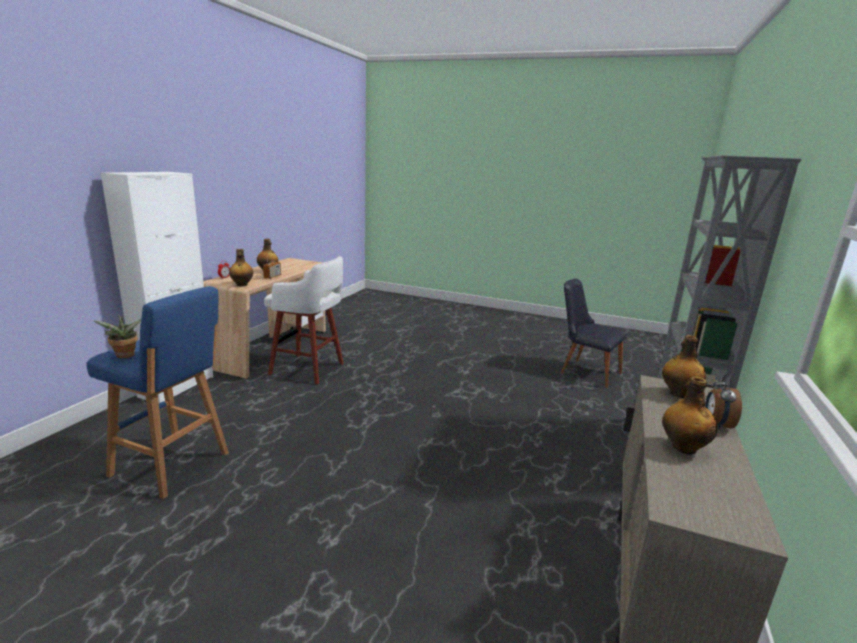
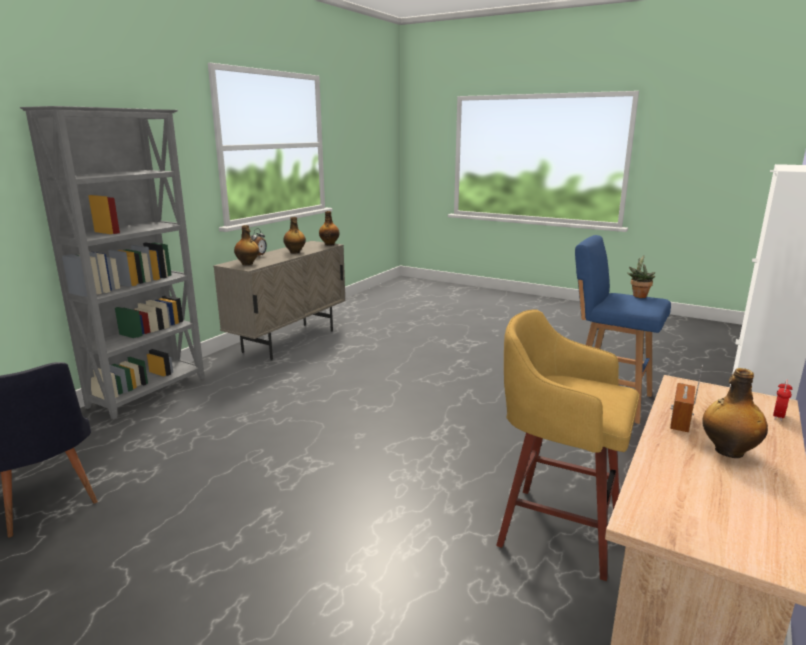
camera: 170 degrees left, 0 degrees up
bottle [229,249,253,287] -> bottle moved to [319,211,340,246]
white stool [264,256,344,385] -> yellow stool [496,309,639,581]

